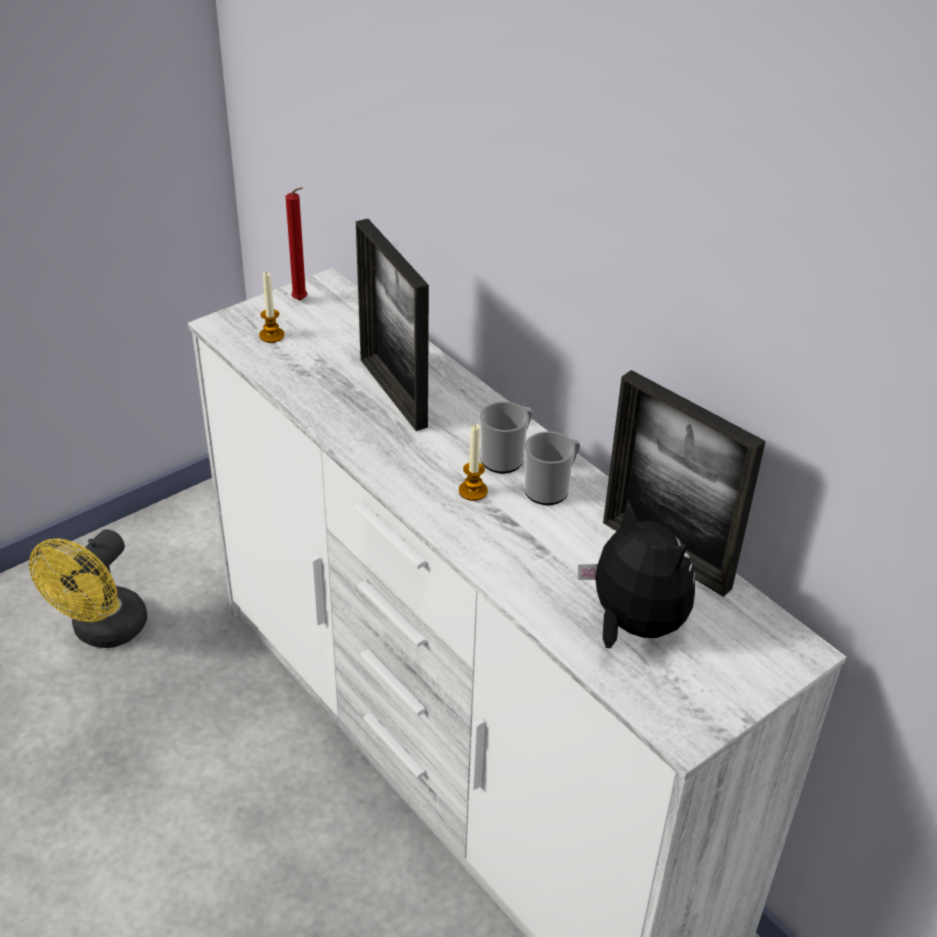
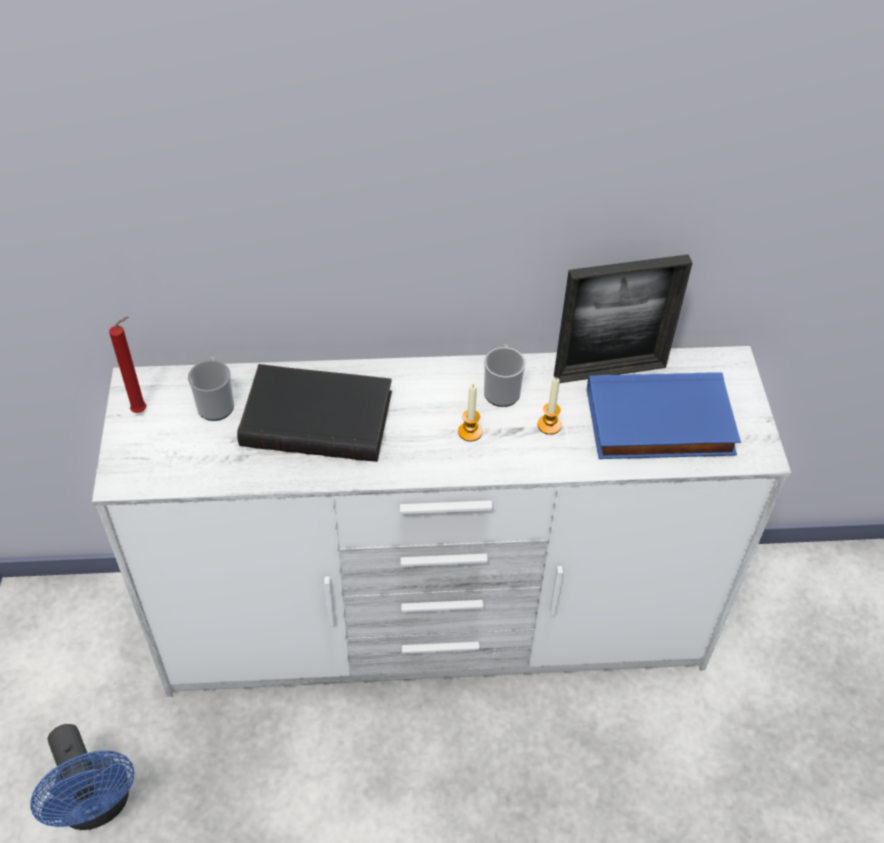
camera: 55 degrees left, 10 degrees up
yellow fan [29,529,147,648] -> blue fan [30,724,135,830]
candle [259,272,284,343] -> candle moved to [537,377,562,435]
picture frame [356,219,429,431] -> black book [237,364,392,462]
mug [480,401,533,473] -> mug moved to [188,357,234,421]
plush toy [578,499,695,648] -> blue book [587,373,741,459]

